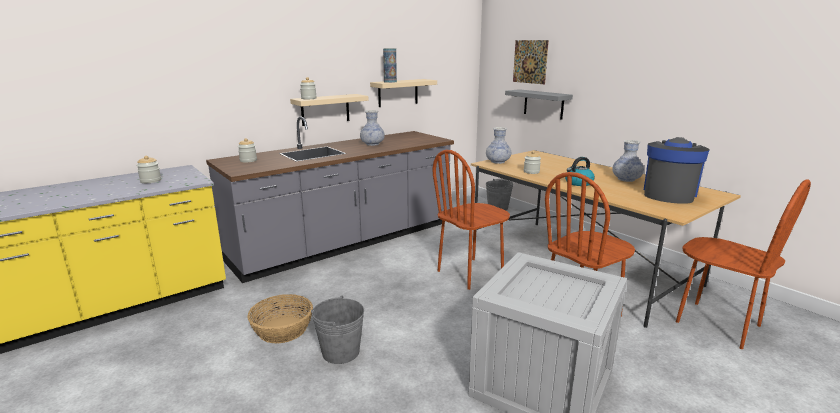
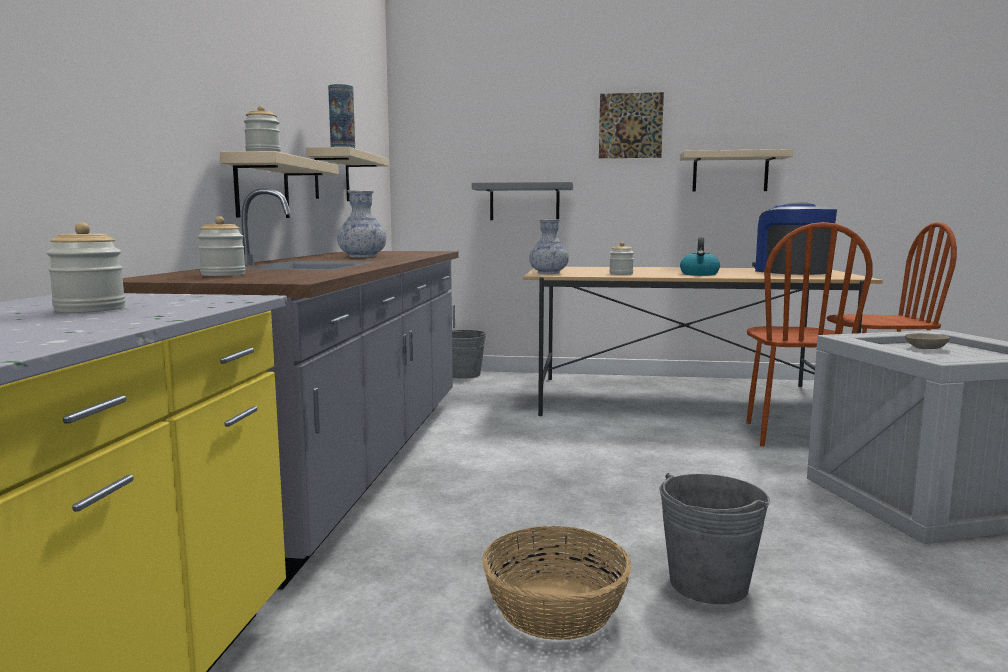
camera: 45 degrees left, 10 degrees down
brown chair [433,150,510,290] -> none
picture [513,40,549,84] -> picture moved to [599,92,664,158]
vase [612,140,644,182] -> none
none -> beige shelf [680,149,793,192]
none -> beige bowl [905,333,950,349]

